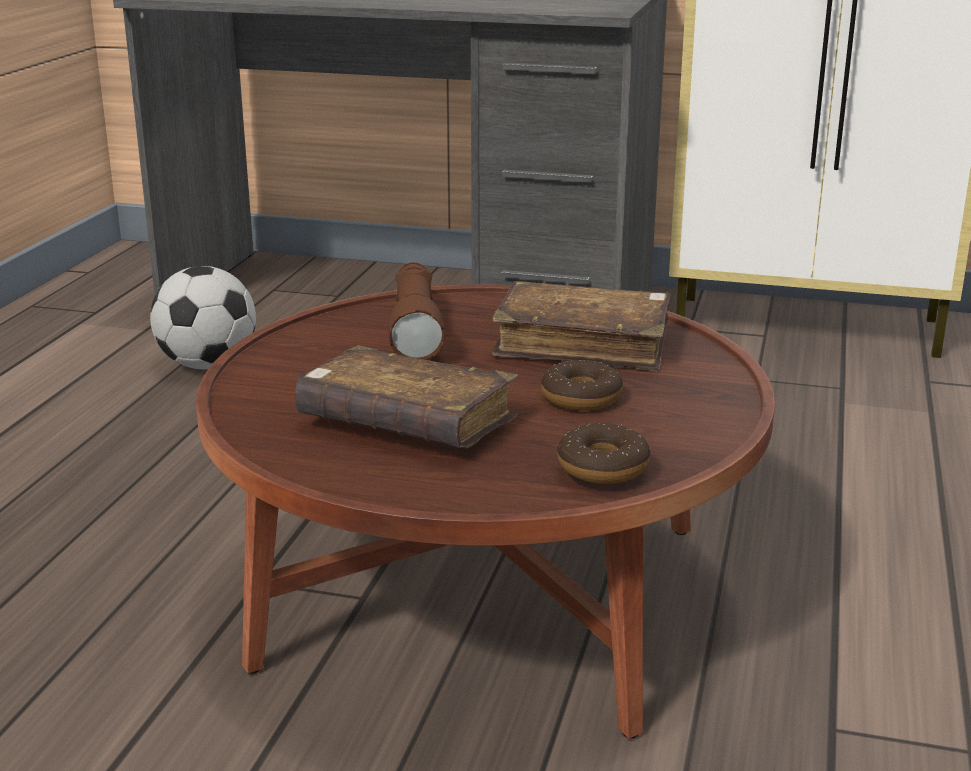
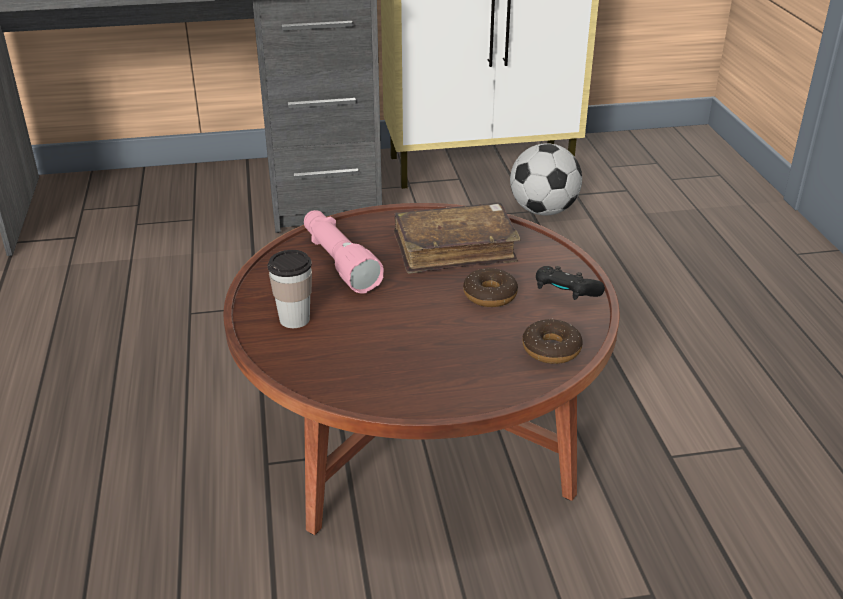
camera: 25 degrees left, 10 degrees up
football [150,266,256,369] -> football moved to [510,143,582,216]
brown book [295,346,518,448] -> none
brown flashlight [389,262,445,360] -> pink flashlight [304,210,384,294]
none -> cup [268,250,312,328]
none -> black game controller [536,266,605,300]

